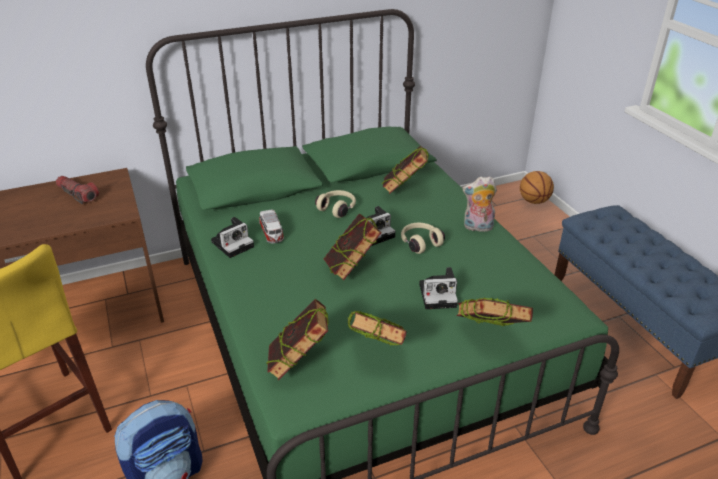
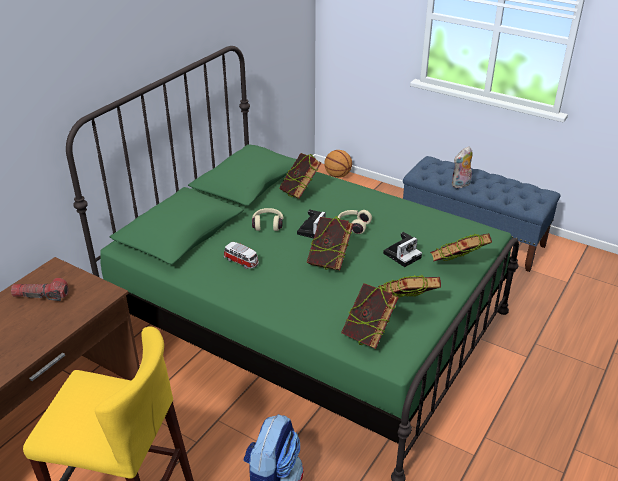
camera: 35 degrees left, 0 degrees up
camera [211,217,254,258] -> none
plush toy [462,176,497,232] -> plush toy moved to [452,146,473,188]

